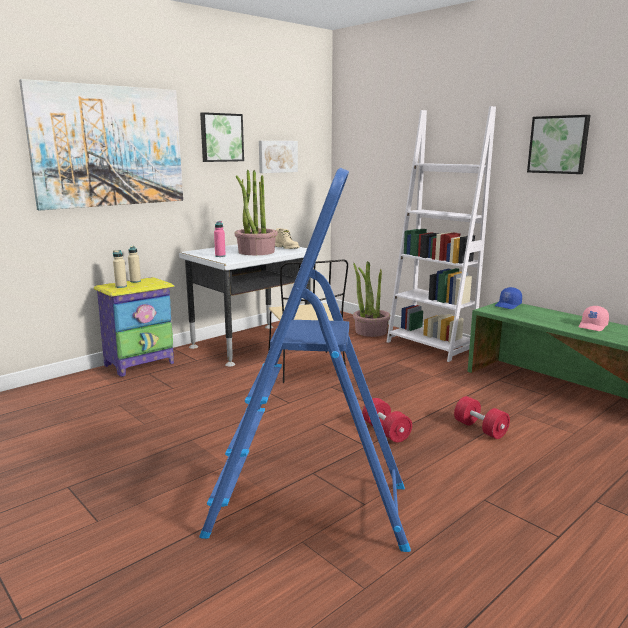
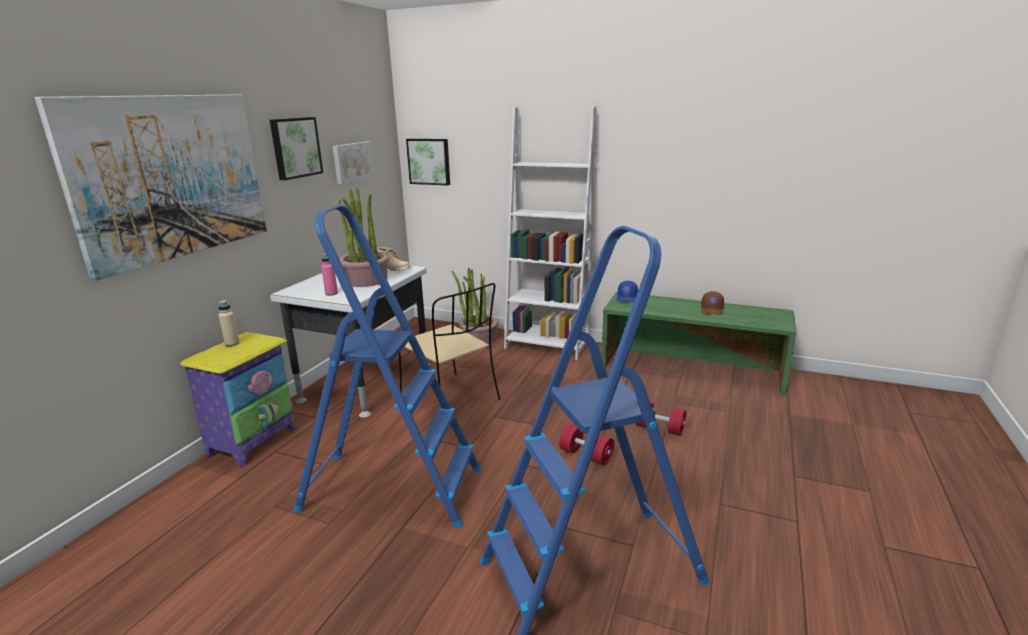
camera: 25 degrees left, 5 degrees up
beige bottle [113,250,127,288] -> none
picture [527,115,591,174] -> picture moved to [406,139,450,185]
pink cap [579,306,609,331] -> brown cap [701,291,724,315]
none -> blue step ladder [294,204,482,528]

